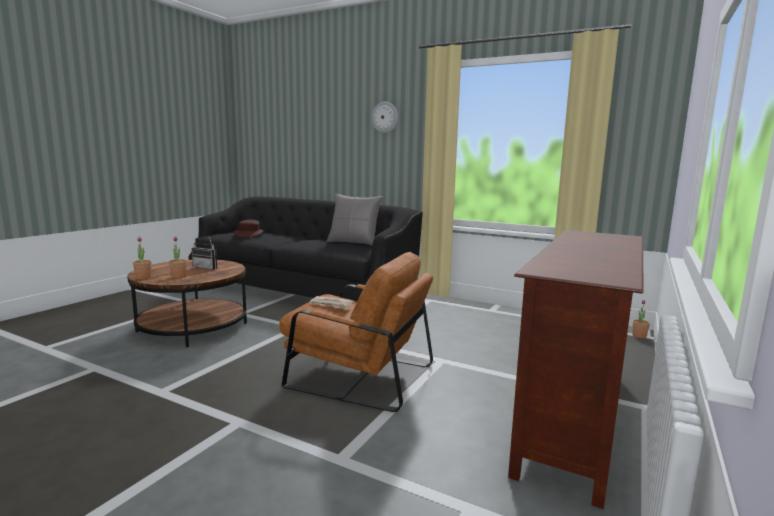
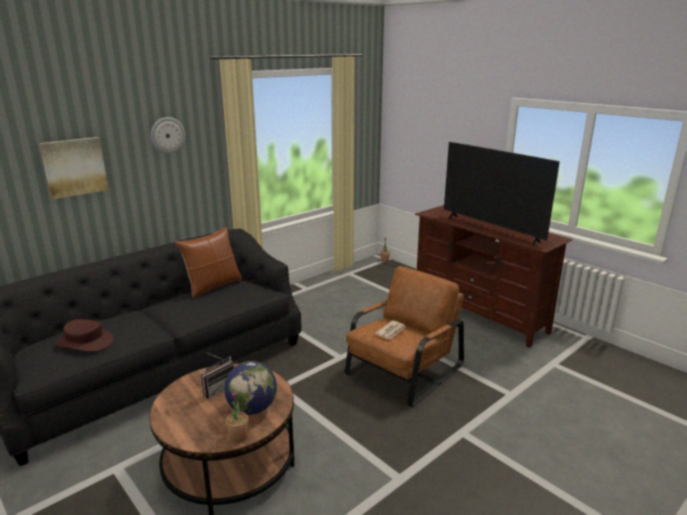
camera: 70 degrees left, 10 degrees up
potted plant [169,236,187,278] -> globe [224,361,277,415]
grey pillow [327,194,383,246] -> brown pillow [175,227,242,299]
none -> picture [39,137,108,199]
none -> television [444,142,560,246]

